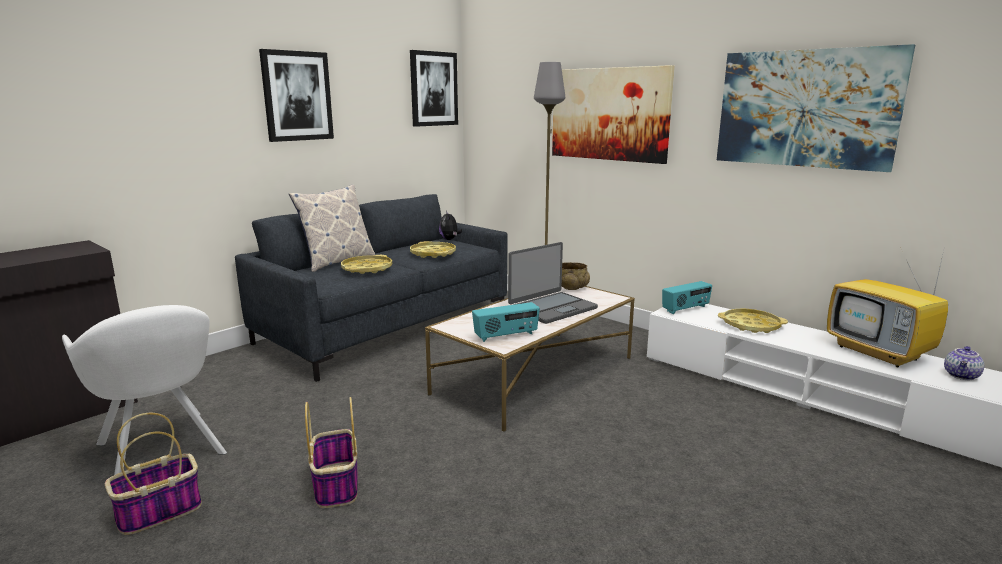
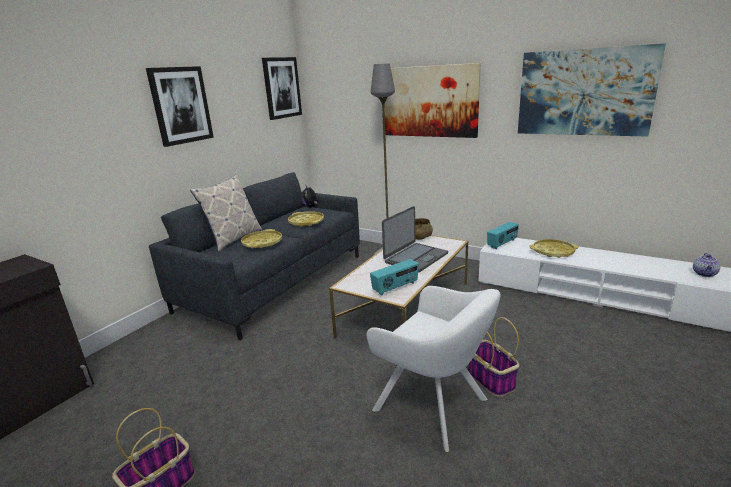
camera: 10 degrees left, 5 degrees up
white armchair [62,305,227,475] -> white armchair moved to [367,286,501,453]
basket [305,397,358,508] -> basket moved to [468,317,519,397]
television [827,251,948,367] -> none

